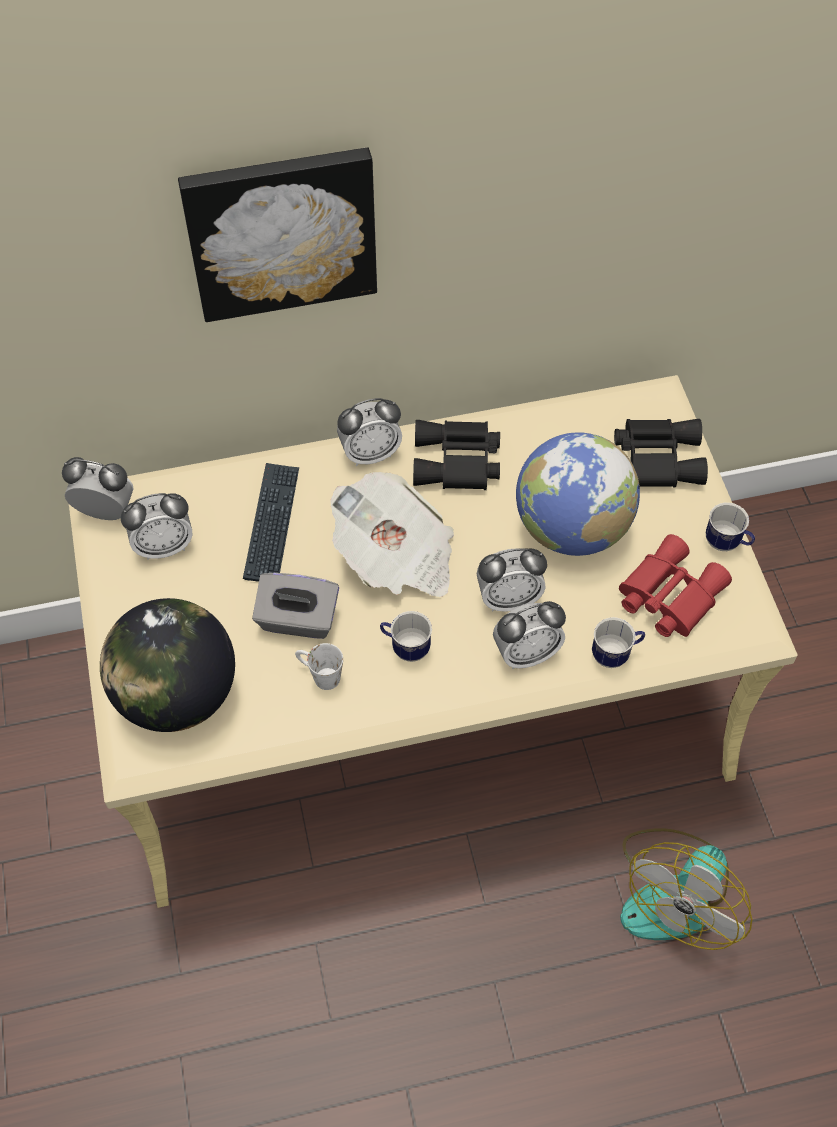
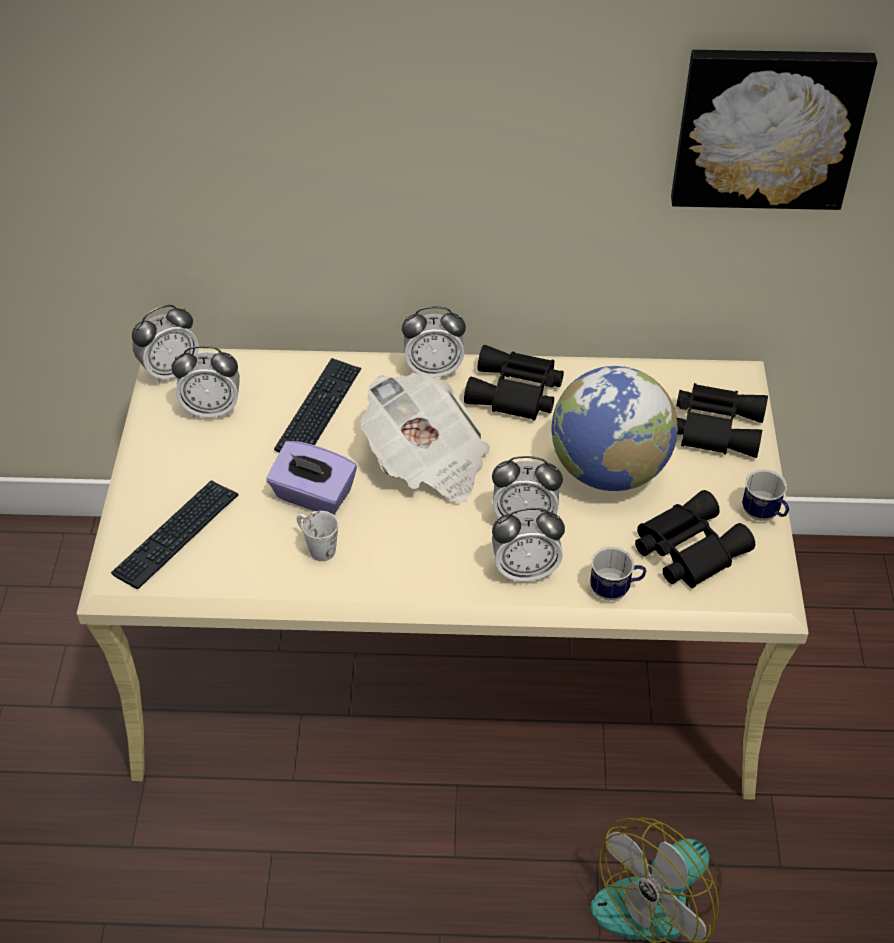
camera: 15 degrees right, 10 degrees down
alarm clock [62,457,133,520] -> alarm clock turned 120 degrees clockwise [132,305,199,384]
globe [100,598,235,732] -> keyboard [111,480,238,589]
picture [178,148,377,322] -> picture moved to [671,50,877,210]
grey tissue box [252,573,339,639] -> purple tissue box [266,441,357,515]
mug [380,611,432,662] -> none
red binoculars [619,534,732,637] -> black binoculars [635,490,755,588]

